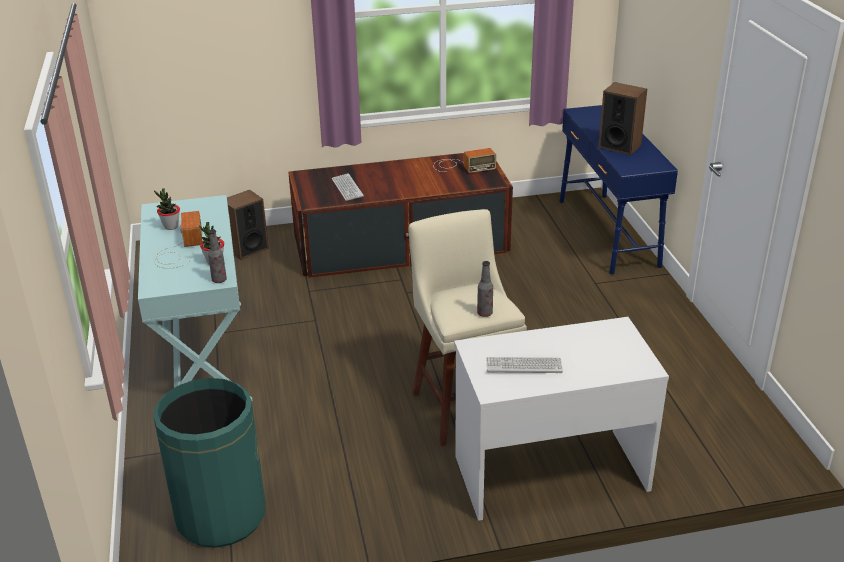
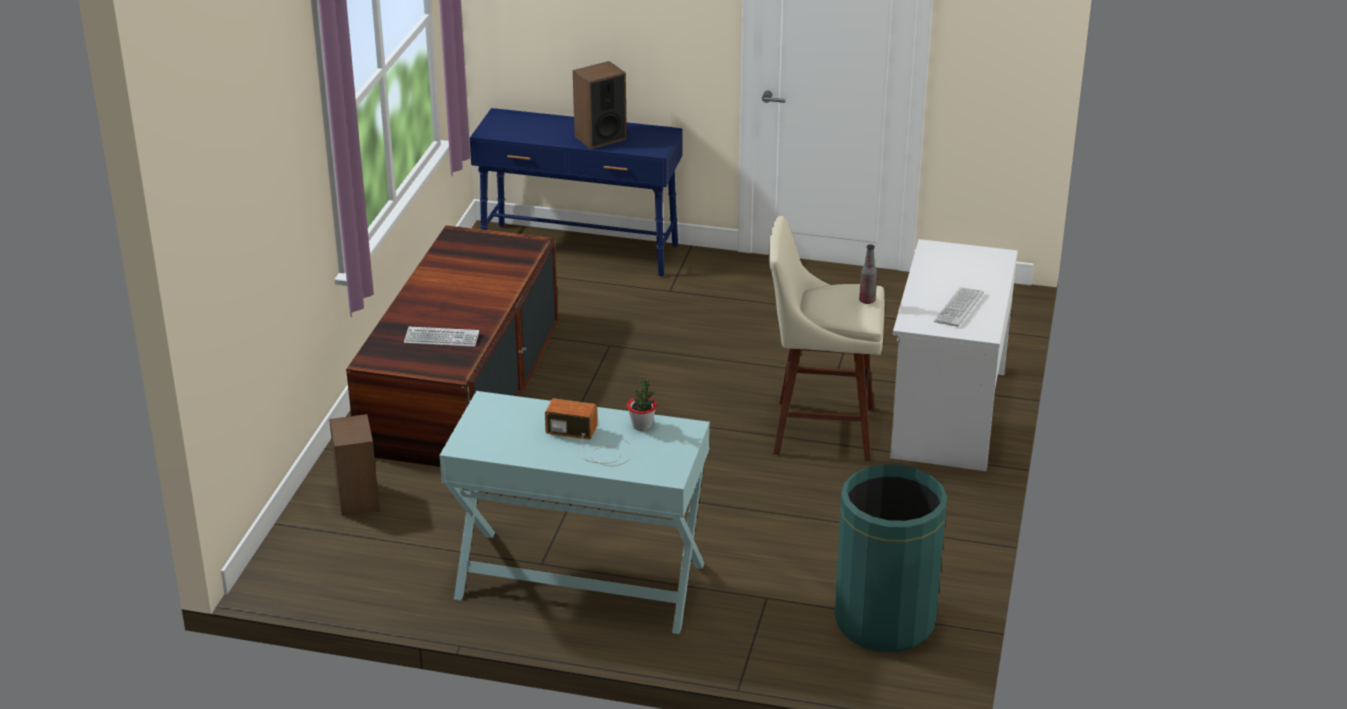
camera: 65 degrees left, 0 degrees up
potted plant [154,188,180,230] -> none
bottle [208,229,227,283] -> none
radio [433,148,496,173] -> none

